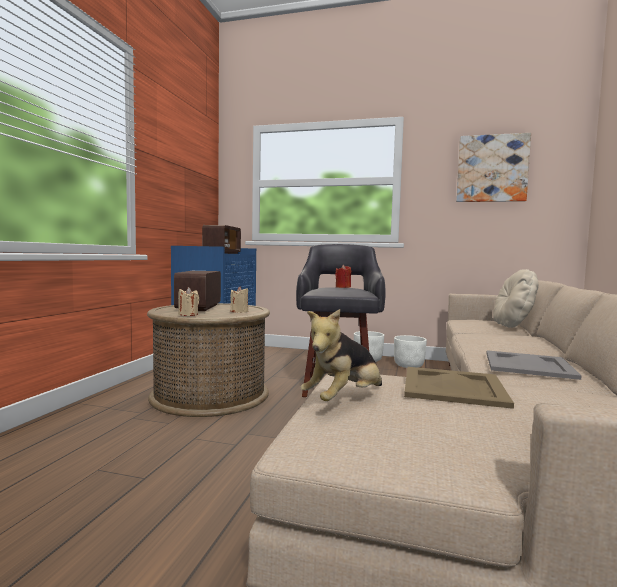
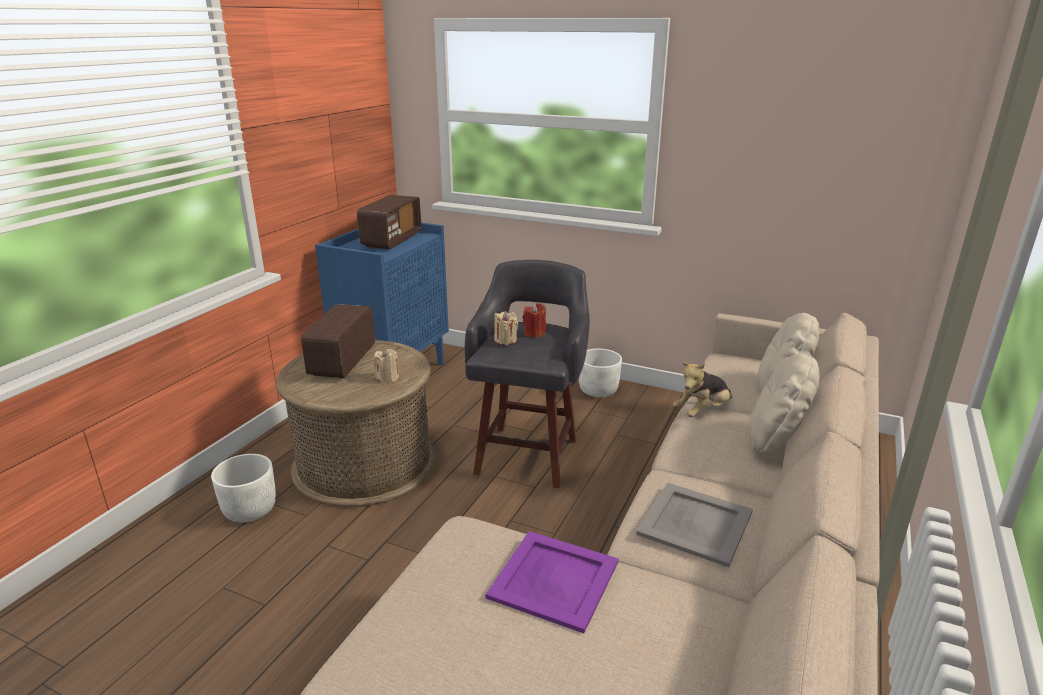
camera: 10 degrees right, 20 degrees up
beige candle [178,287,199,316] -> beige candle moved to [494,311,518,345]
plush toy [301,309,382,401] -> plush toy moved to [673,362,732,417]
white planter [394,335,427,368] -> white planter moved to [211,454,276,522]
beige tray [404,367,514,409] -> purple tray [486,531,618,633]
picture [456,133,531,202] -> none
none -> beige pillow [749,354,820,453]

